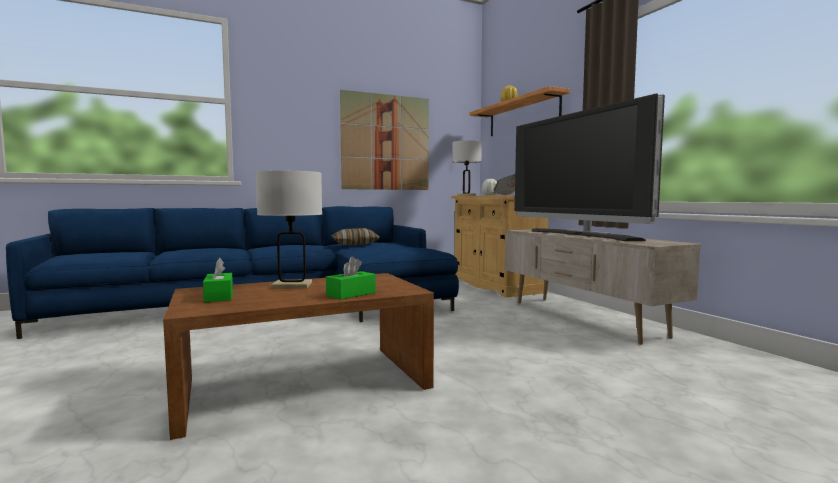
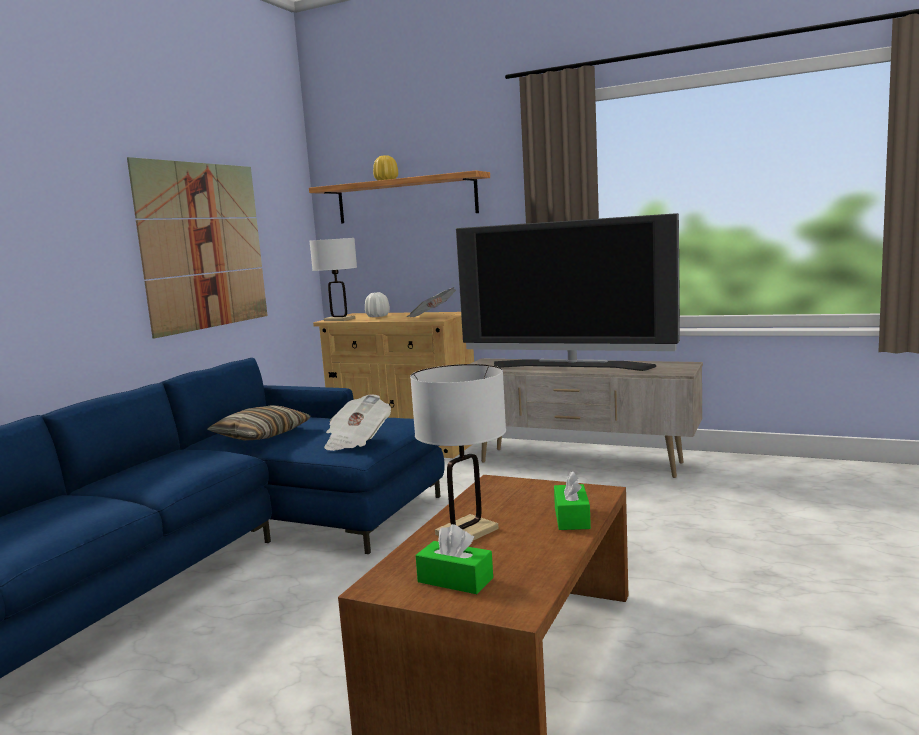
camera: 40 degrees left, 5 degrees up
none -> newspaper [324,394,391,451]

